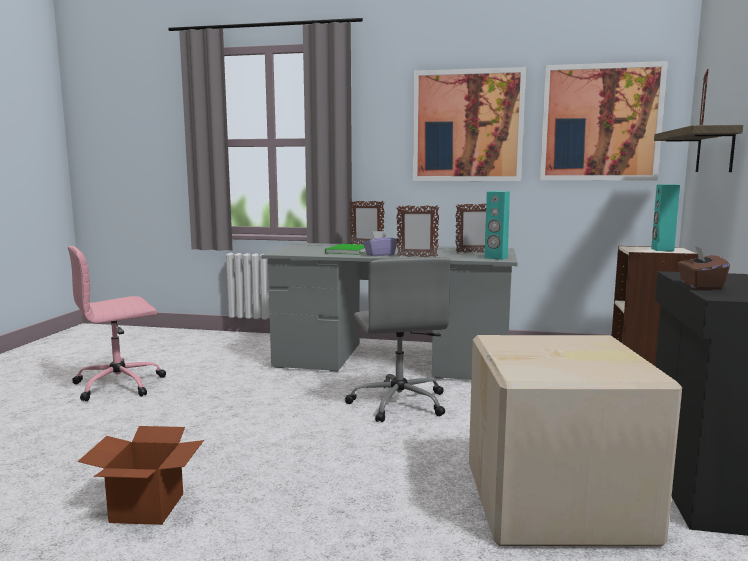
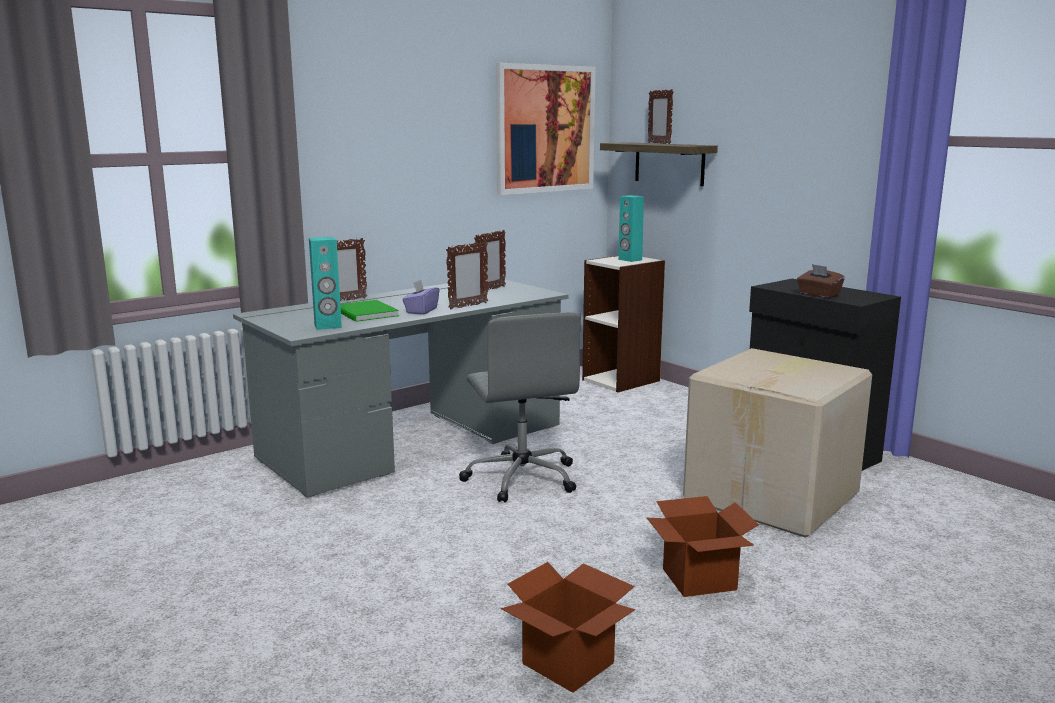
camera: 50 degrees left, 5 degrees up
pink office chair [68,246,166,401] -> none
grey office chair [345,257,451,422] -> grey office chair turned 45 degrees clockwise [459,312,581,503]
picture [413,67,526,181] -> none
turquoise speaker [485,191,510,260] -> turquoise speaker moved to [309,237,342,330]
none -> cardboard box [647,496,759,597]

